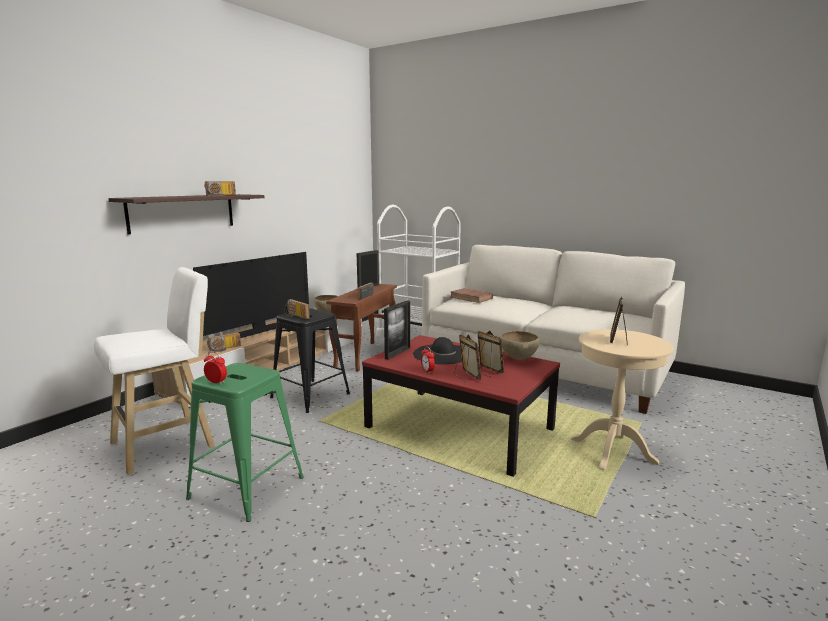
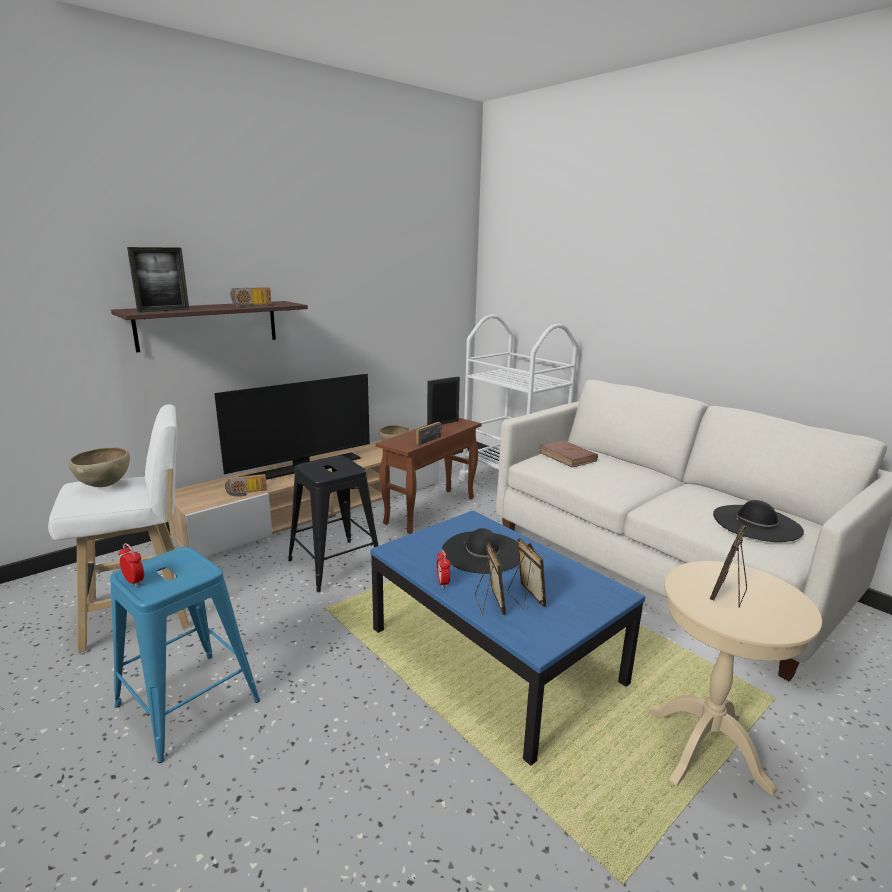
camera: 15 degrees right, 5 degrees up
green stool [186,363,304,522] -> blue stool [110,547,260,763]
radio [284,299,310,319] -> none
red coffee table [362,335,560,477] -> blue coffee table [370,510,645,766]
picture frame [384,301,410,360] -> picture frame moved to [127,247,189,312]
brown bowl [500,331,540,360] -> brown bowl moved to [69,447,130,487]
none -> black hat [713,500,804,542]

